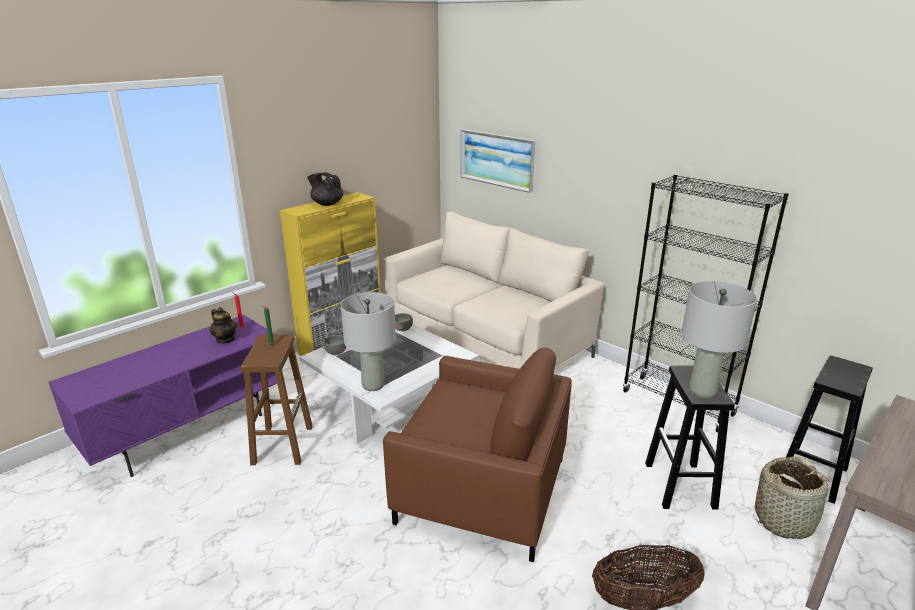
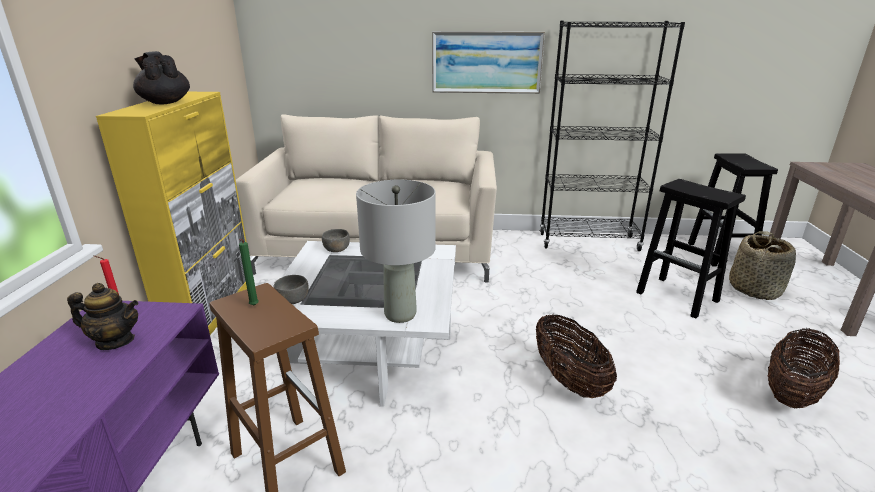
camera: 40 degrees left, 0 degrees up
black teapot [307,172,343,206] -> black teapot turned 60 degrees clockwise [133,51,190,104]
brown armchair [383,347,572,562] -> basket [536,314,617,398]
picture [461,129,535,193] -> picture moved to [432,31,545,94]
grey table lamp [681,281,757,398] -> none

